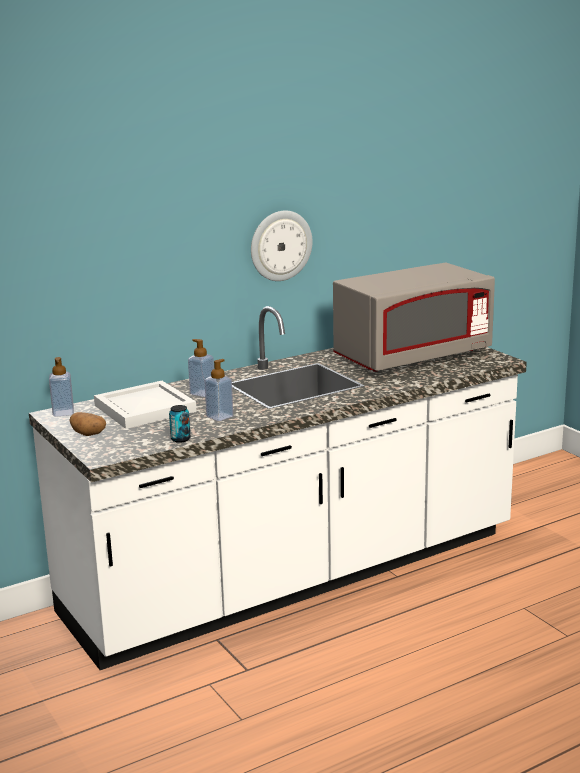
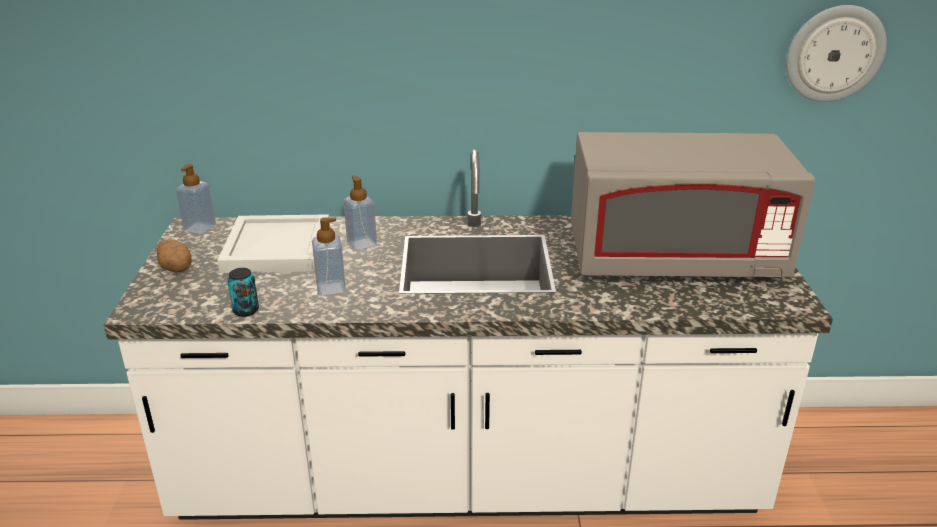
camera: 30 degrees right, 10 degrees up
wall clock [251,210,312,281] -> wall clock moved to [786,5,887,102]

